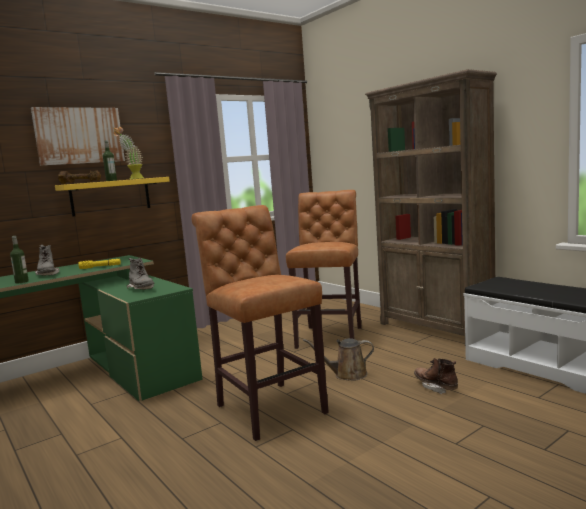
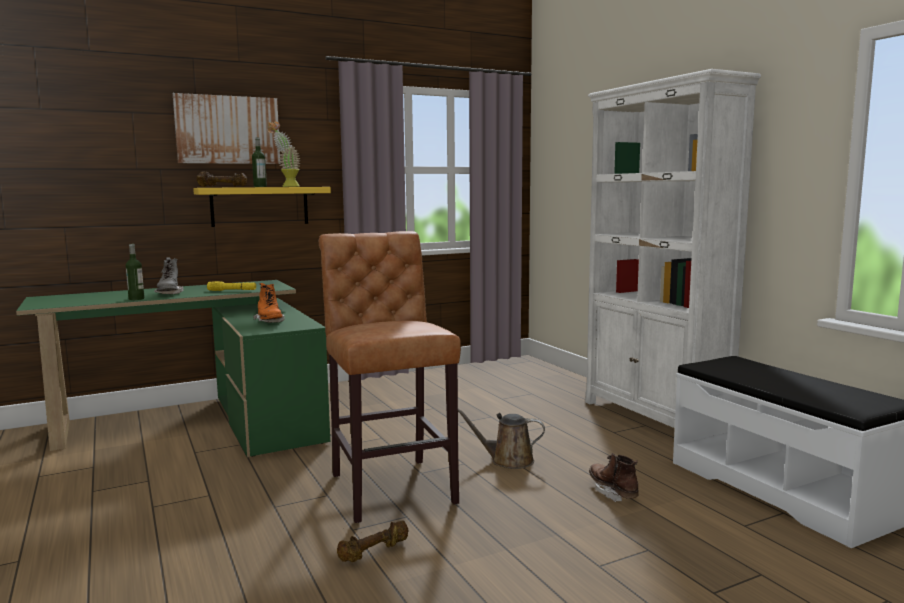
camera: 10 degrees right, 0 degrees up
grey boot [127,258,154,290] -> orange boot [253,283,285,323]
brown stool [286,190,362,349] -> none
brown bookcase [365,69,497,336] -> white bookcase [585,69,761,428]
none -> brown dumbbell [337,520,409,562]

